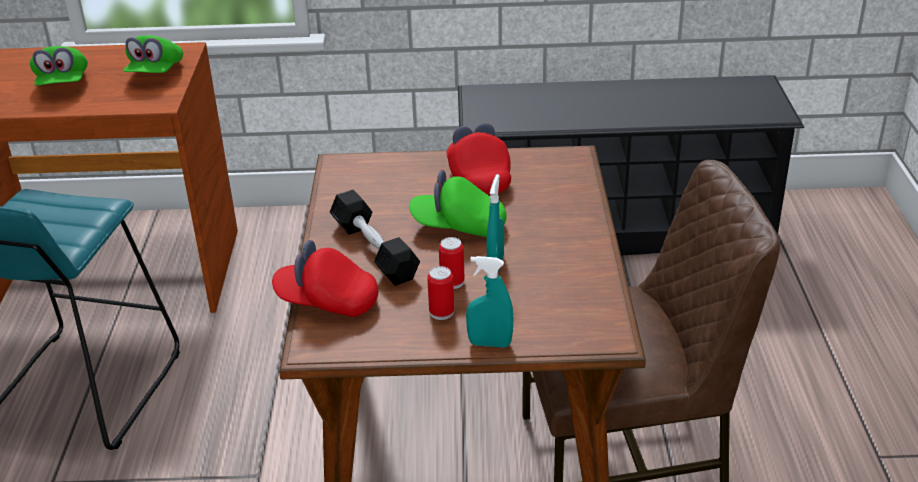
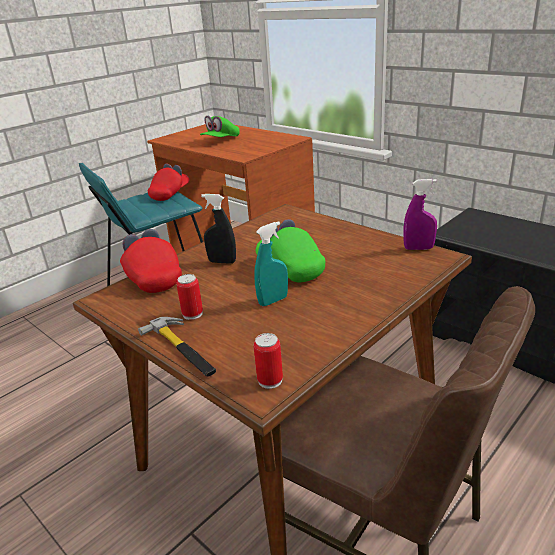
camera: 45 degrees right, 5 degrees down
green cap [123,35,183,73] -> none
black dumbbell [330,190,420,286] -> black spray bottle [201,194,236,264]
can [439,237,465,289] -> can moved to [254,333,283,389]
red cap [447,123,511,196] -> red cap moved to [148,164,189,201]
turquoise spray bottle [466,256,513,348] -> hammer [138,317,216,377]
none -> purple spray bottle [403,179,437,250]

